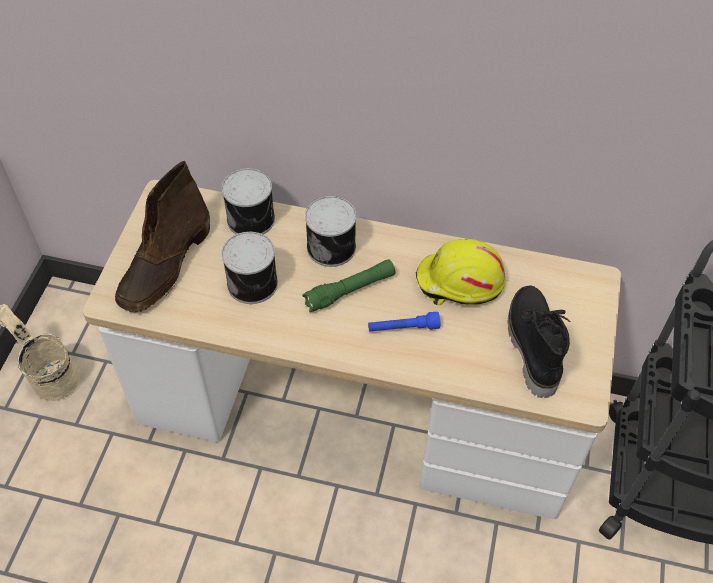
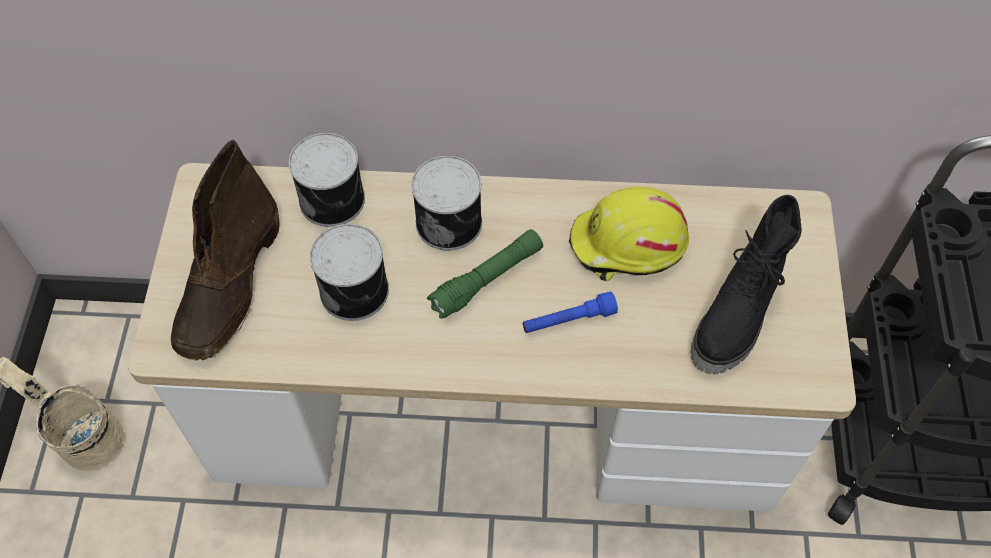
camera: 10 degrees left, 5 degrees up
black boot [508,285,570,398] -> black boot turned 135 degrees counterclockwise [691,195,802,374]

